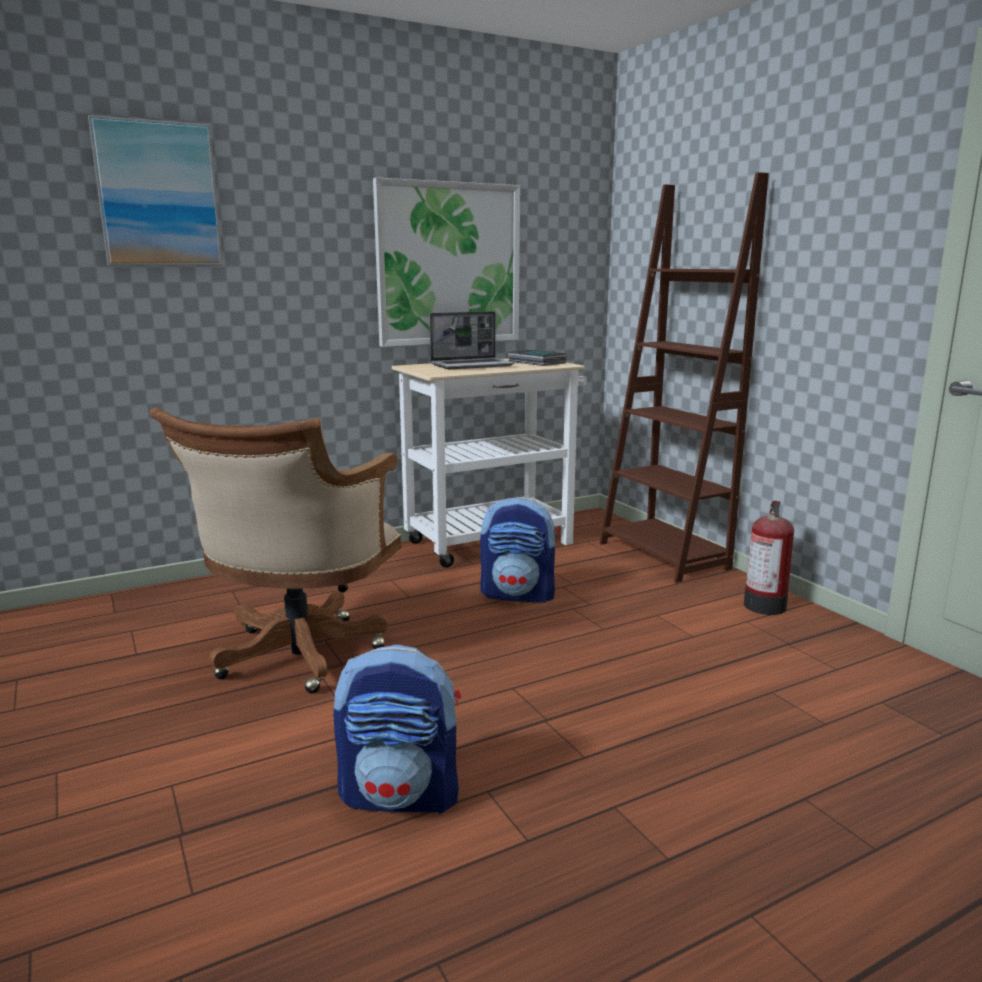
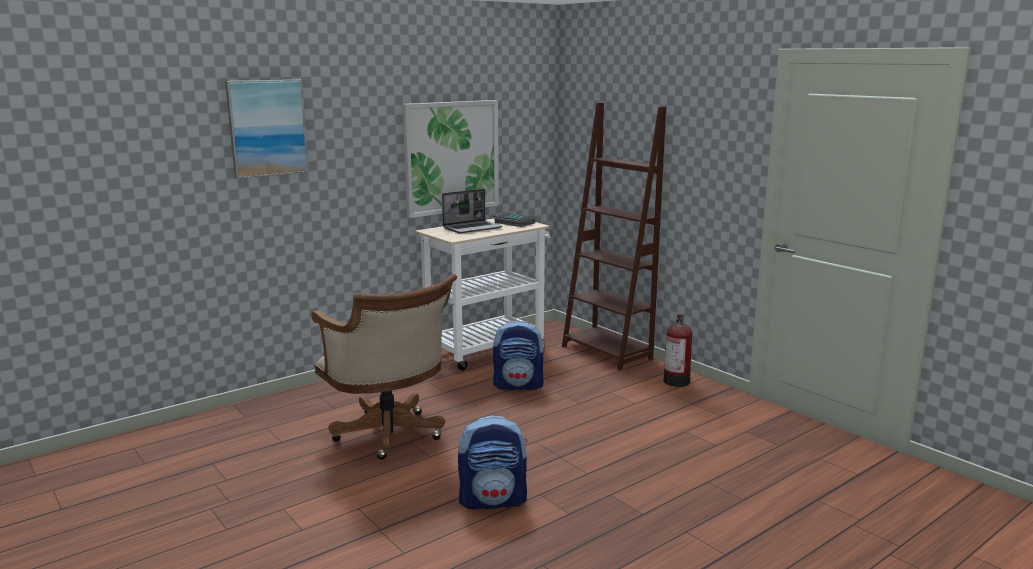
camera: 10 degrees left, 0 degrees up
office chair [150,407,402,693] -> office chair turned 45 degrees counterclockwise [311,274,457,460]

